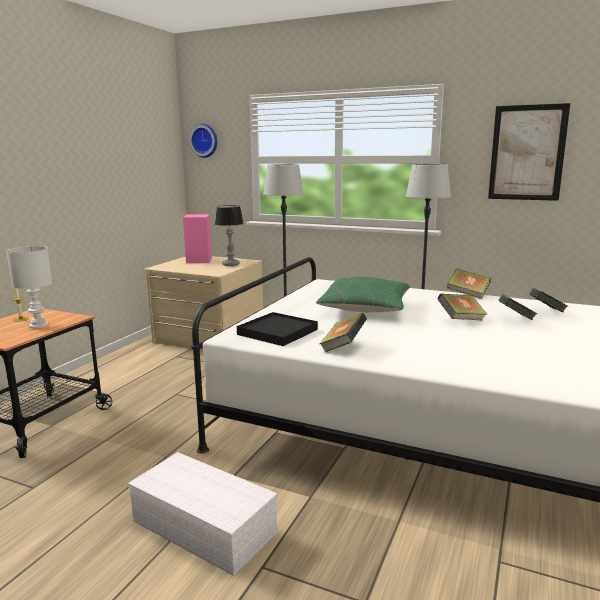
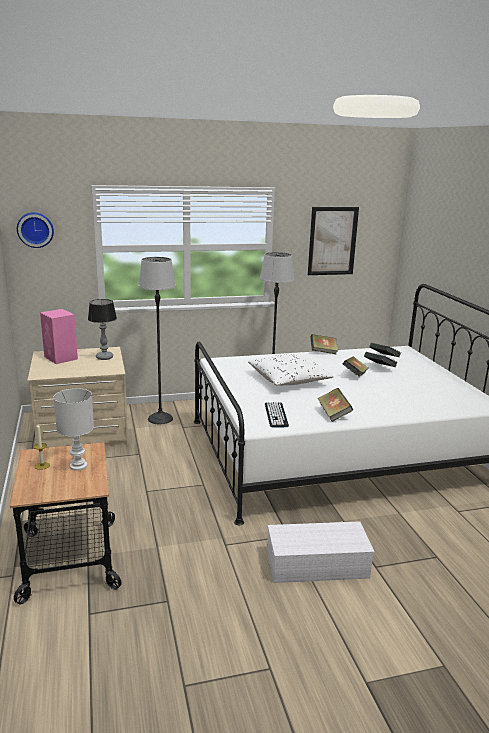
camera: 40 degrees left, 5 degrees up
black tray [237,312,318,346] -> keyboard [265,402,289,427]
green pillow [316,277,410,312] -> white pillow [248,354,334,386]

